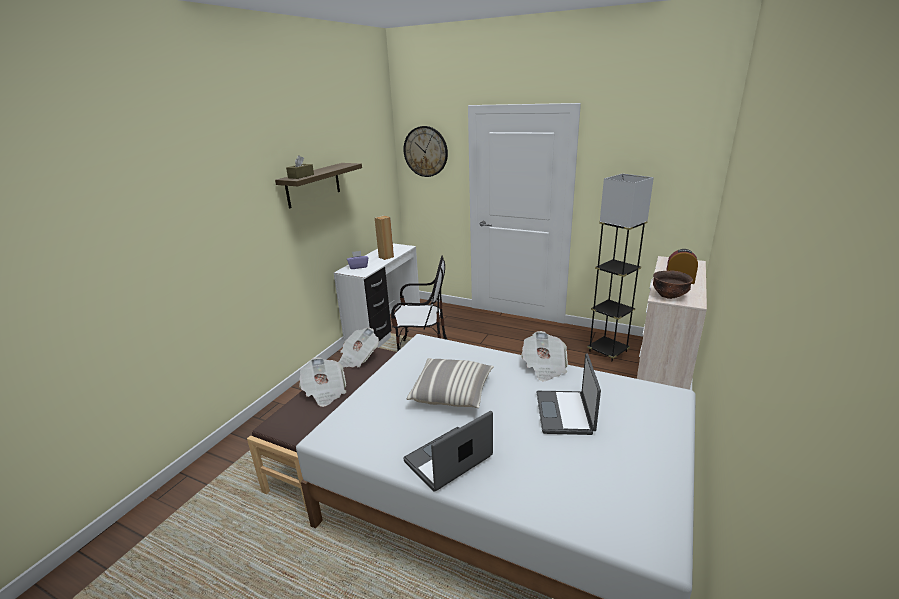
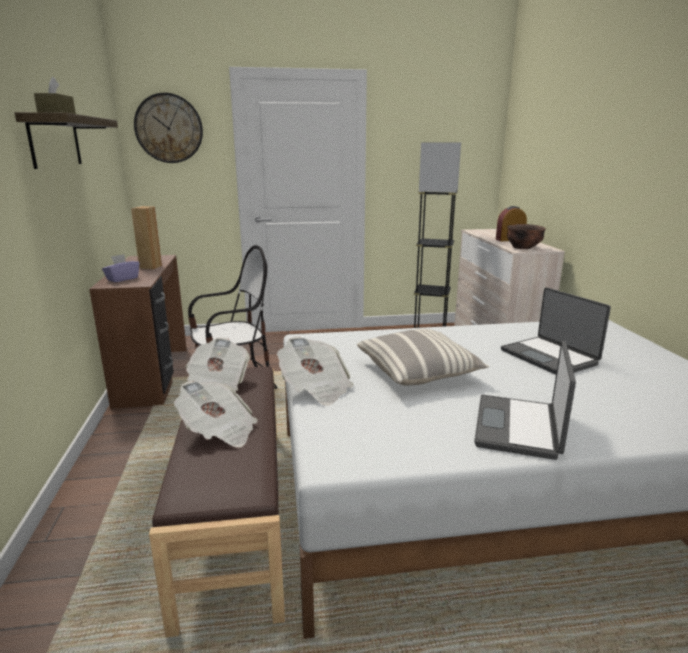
camera: 35 degrees left, 5 degrees down
white desk [334,243,420,348] -> brown desk [89,255,187,409]
newspaper [521,331,568,382] -> newspaper moved to [277,337,354,406]

